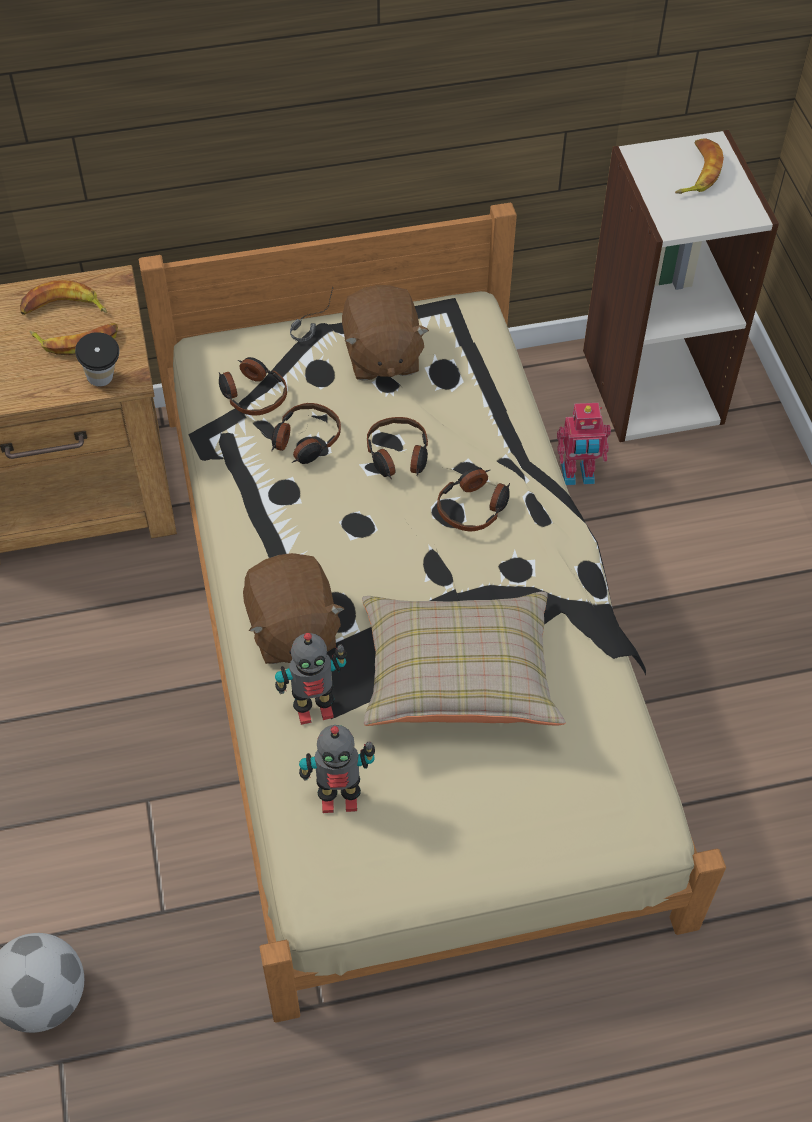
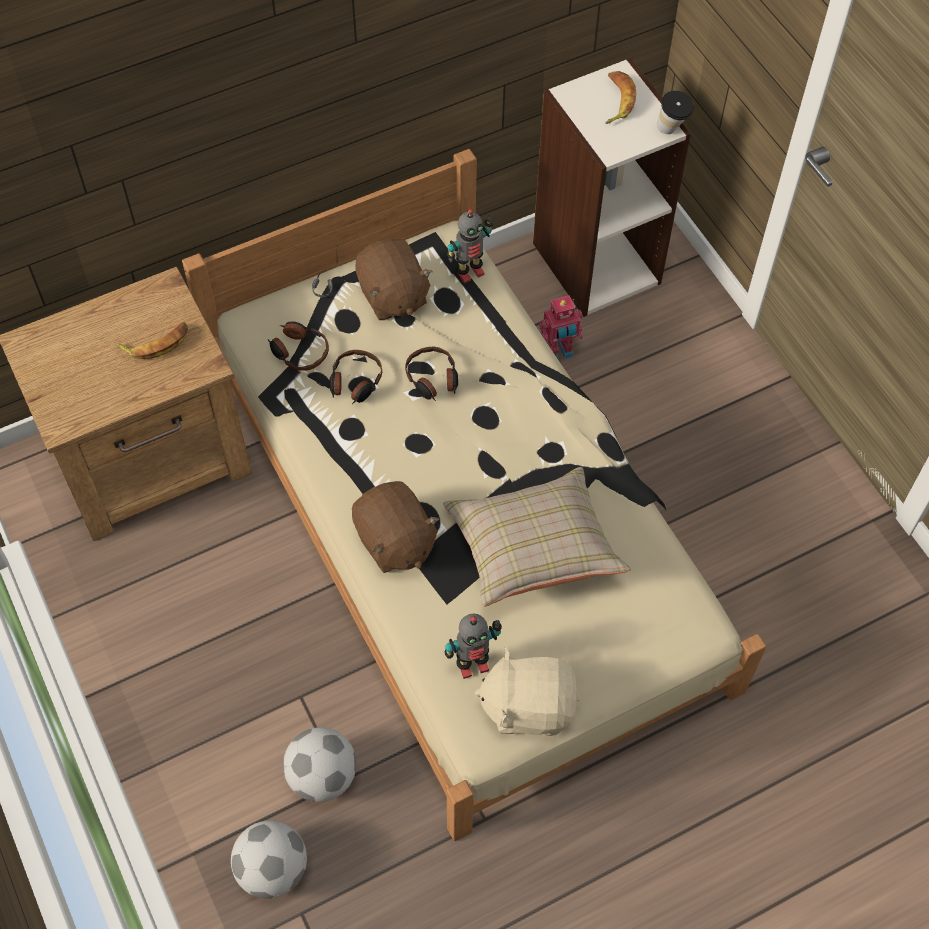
camera: 15 degrees left, 5 degrees up
banana [20,280,107,315] -> none
cup [75,332,119,387] -> cup moved to [657,91,694,134]
toy robot [275,633,346,725] -> toy robot moved to [447,209,493,284]
headphones [437,467,510,532] -> none
none -> football [283,727,357,802]
none -> beige plush toy [474,647,580,736]

